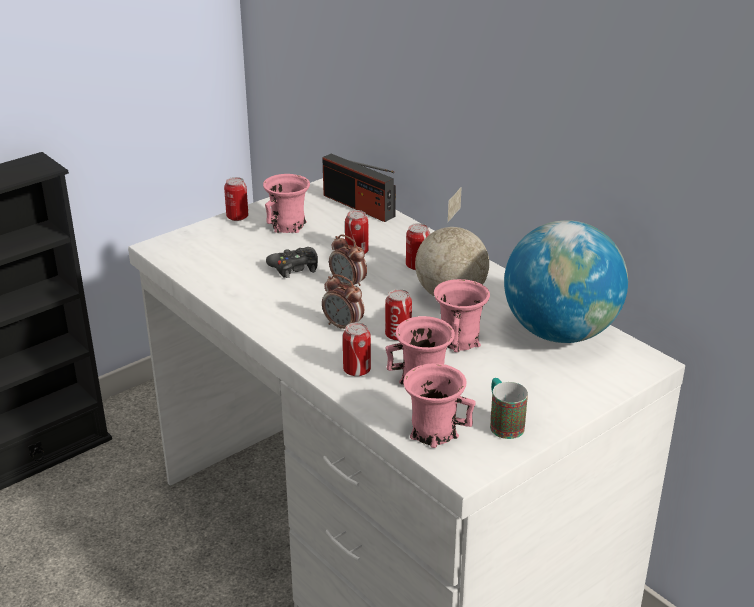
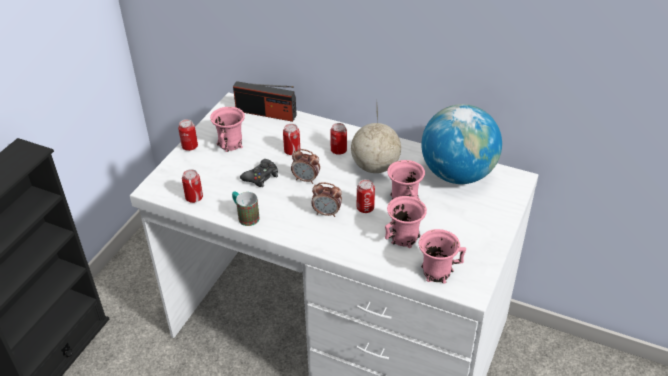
camera: 25 degrees left, 10 degrees up
can [343,322,371,376] -> can moved to [182,169,203,203]
mug [490,378,528,439] -> mug moved to [232,192,259,226]

